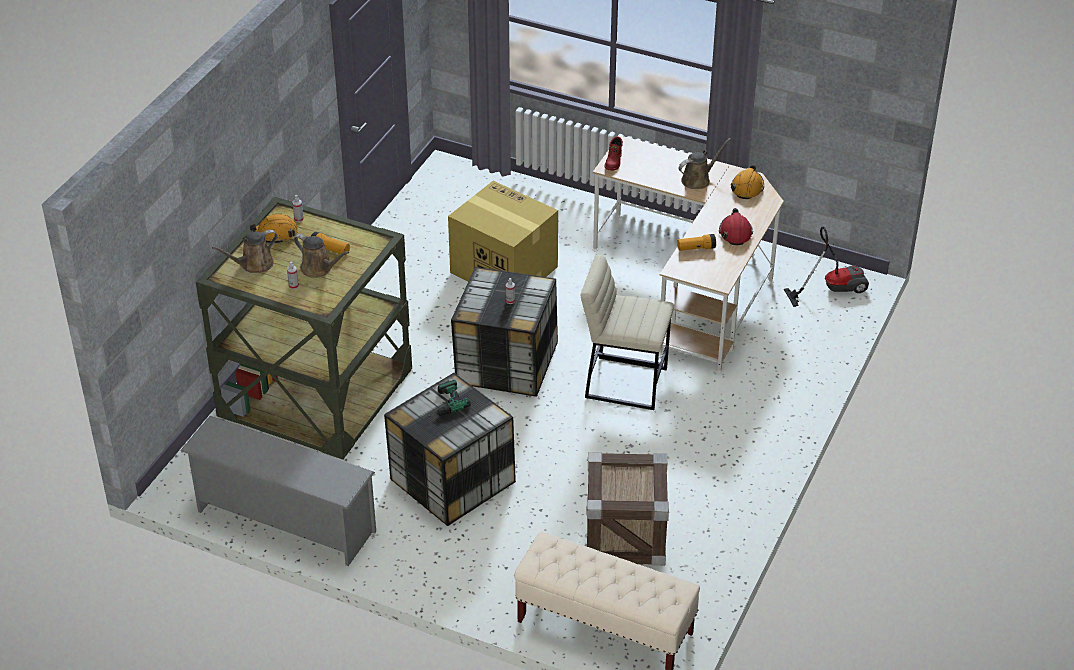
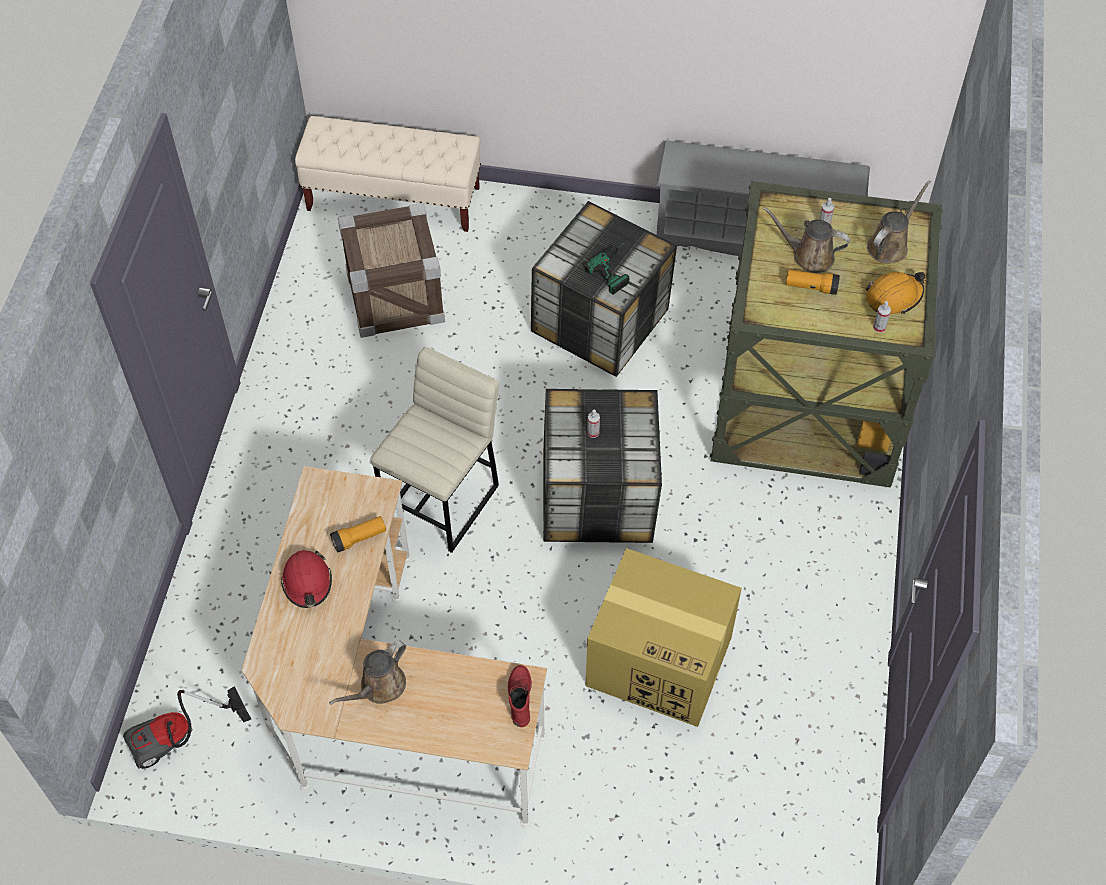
camera: 165 degrees right, 15 degrees up
beige chair [581,255,674,410] -> beige chair turned 60 degrees counterclockwise [370,347,499,553]
orange hard hat [731,164,764,199] -> none

